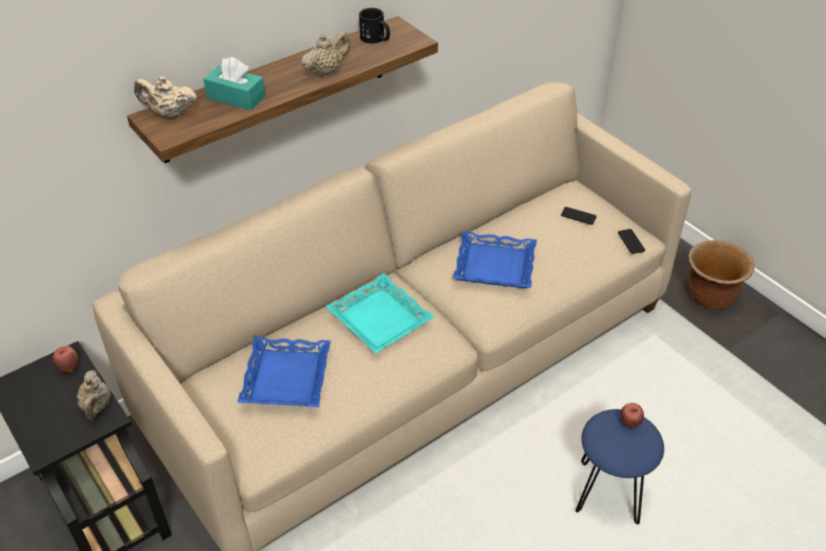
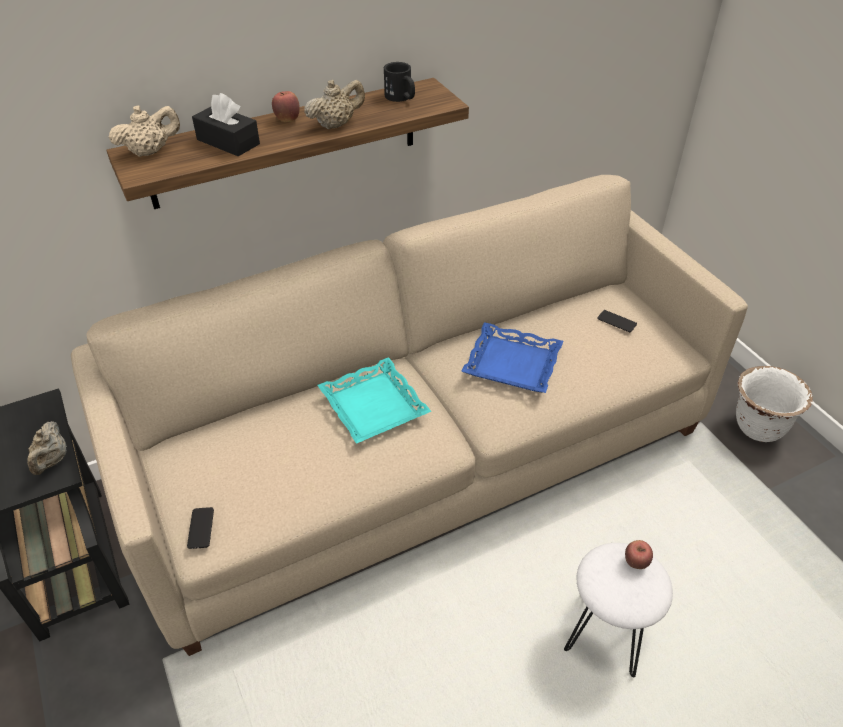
camera: 10 degrees right, 0 degrees up
apple [53,346,78,372] -> apple moved to [272,91,300,122]
beige teapot [134,76,197,118] -> beige teapot turned 135 degrees clockwise [109,105,180,157]
turquoise tissue box [203,57,266,111] -> black tissue box [192,93,260,156]
blue tray [237,336,331,407] -> none
blue stool [575,409,664,524] -> white stool [564,543,673,677]
phone [618,229,645,254] -> phone moved to [187,507,214,549]
brown planter [688,240,754,310] -> white planter [736,366,813,442]

